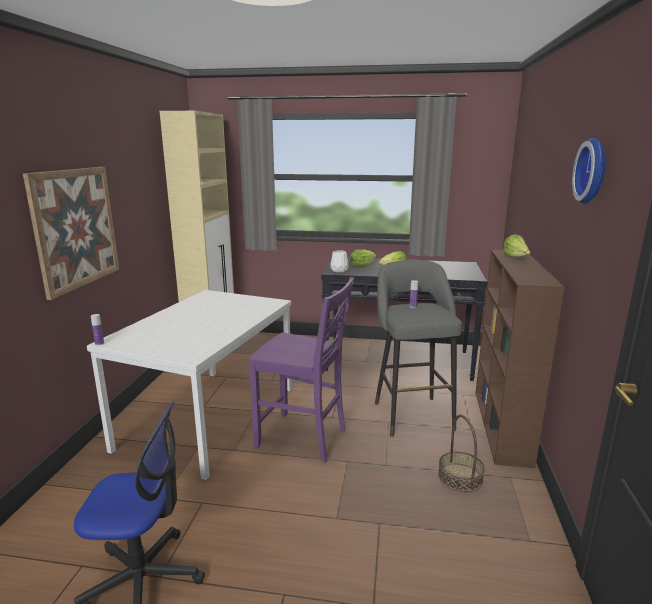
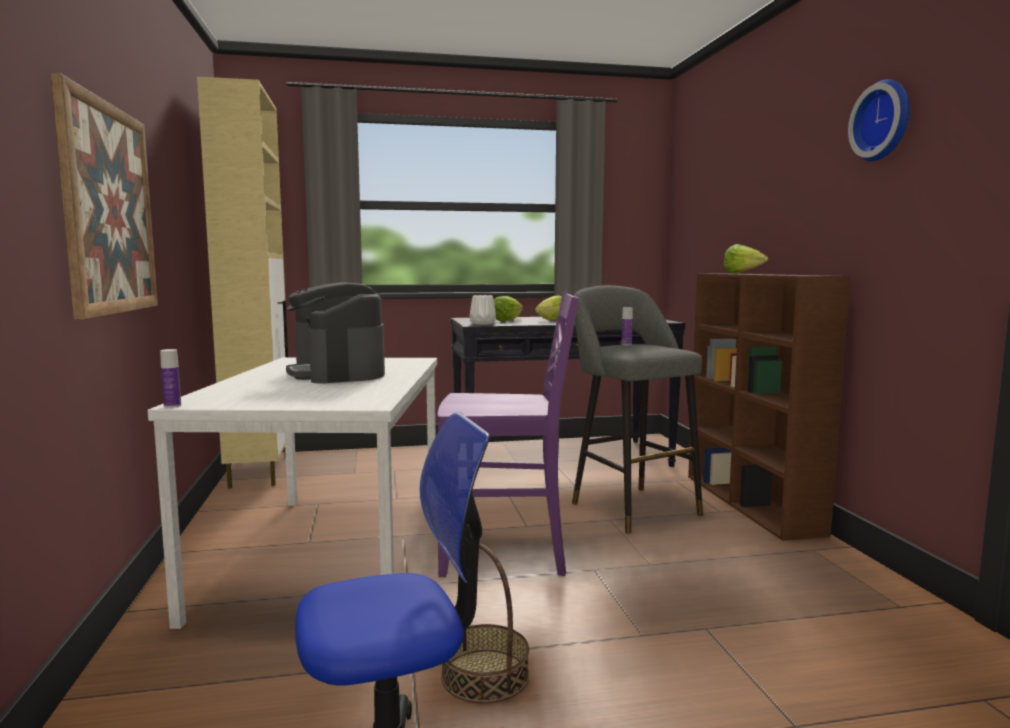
camera: 20 degrees left, 10 degrees down
basket [438,415,485,492] -> basket moved to [441,543,529,704]
none -> coffee machine [286,282,385,384]

